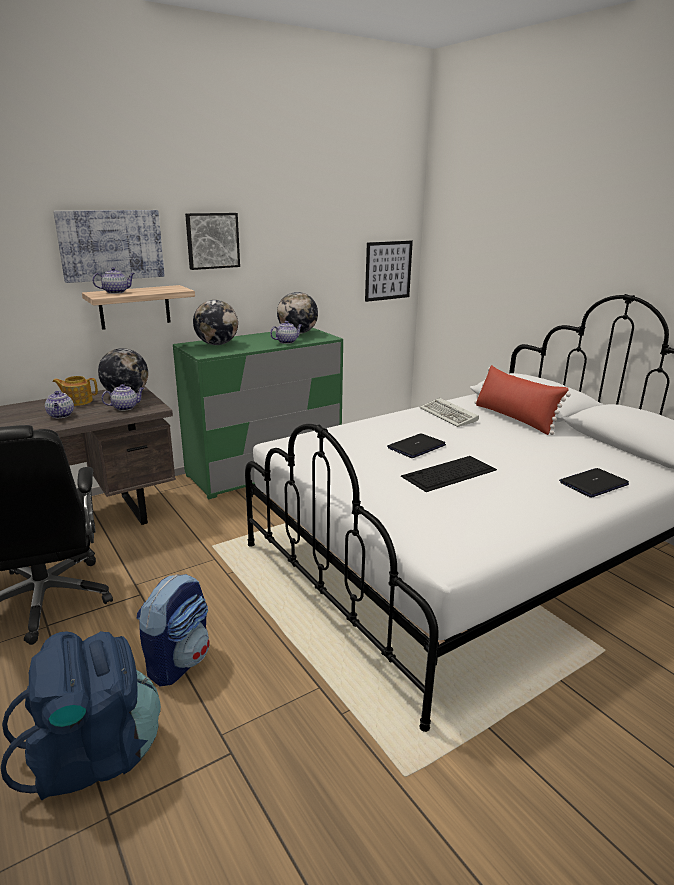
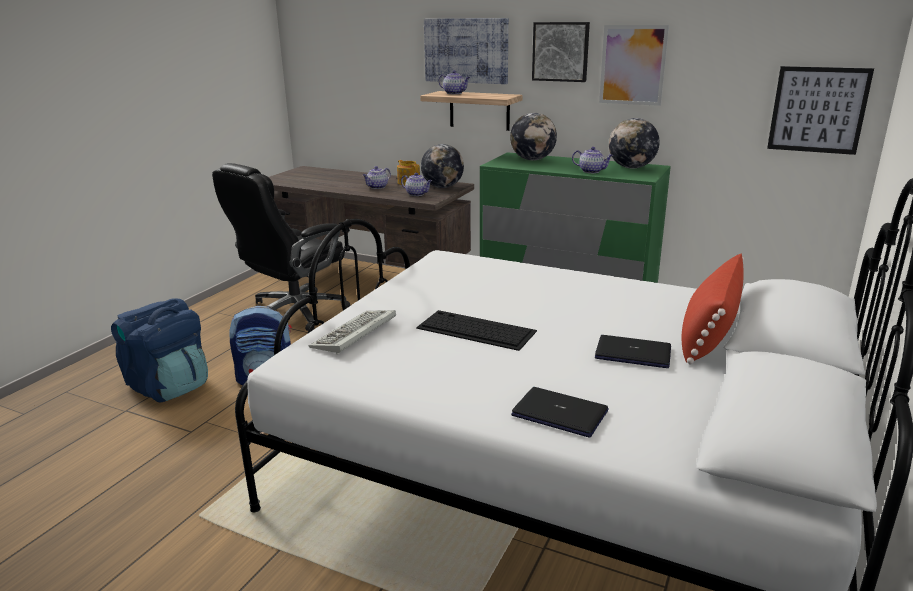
camera: 60 degrees right, 0 degrees up
laptop [387,433,446,458] -> laptop moved to [595,335,671,368]
keyboard [420,398,479,427] -> keyboard moved to [309,310,396,354]
none -> picture [599,25,669,106]

